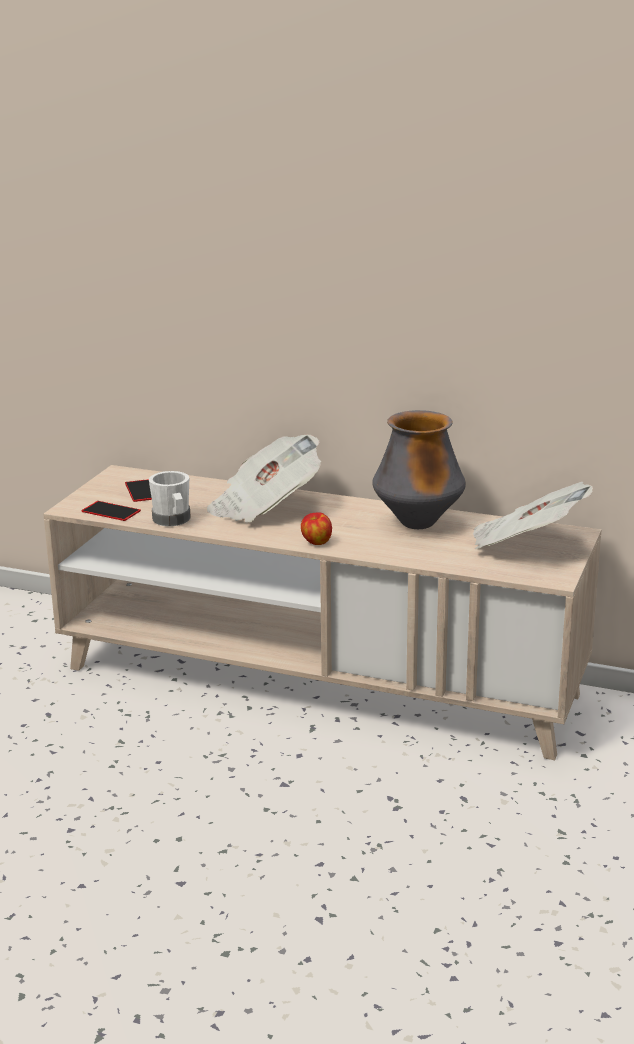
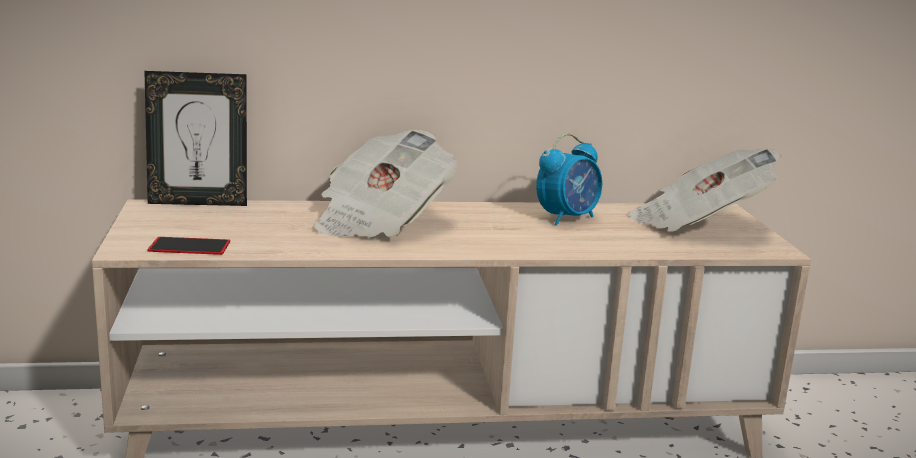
camera: 30 degrees left, 5 degrees down
phone [125,479,152,502] -> none
white mug [149,471,191,526] -> none
apple [301,512,332,545] -> none
vase [372,410,466,529] -> alarm clock [536,133,602,226]
none -> picture frame [144,71,247,206]

